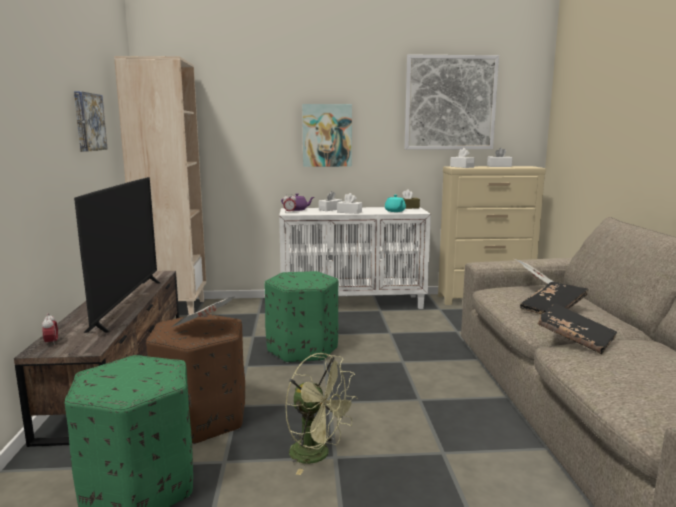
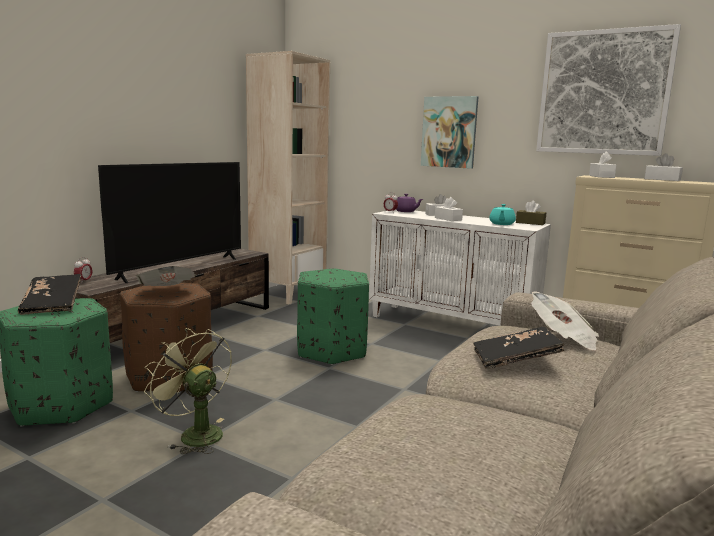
camera: 35 degrees right, 0 degrees up
picture [74,91,108,152] -> none
green fan [285,353,358,475] -> green fan turned 150 degrees clockwise [144,328,232,454]
black book [538,303,617,354] -> black book moved to [18,274,81,315]

